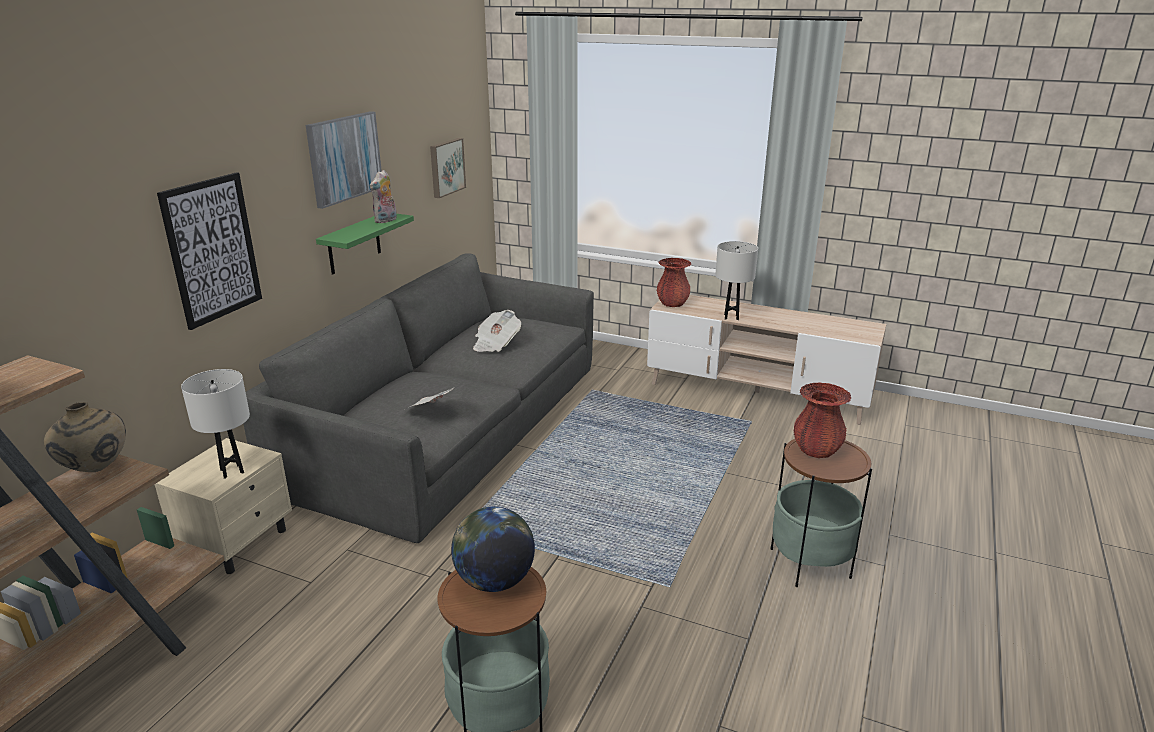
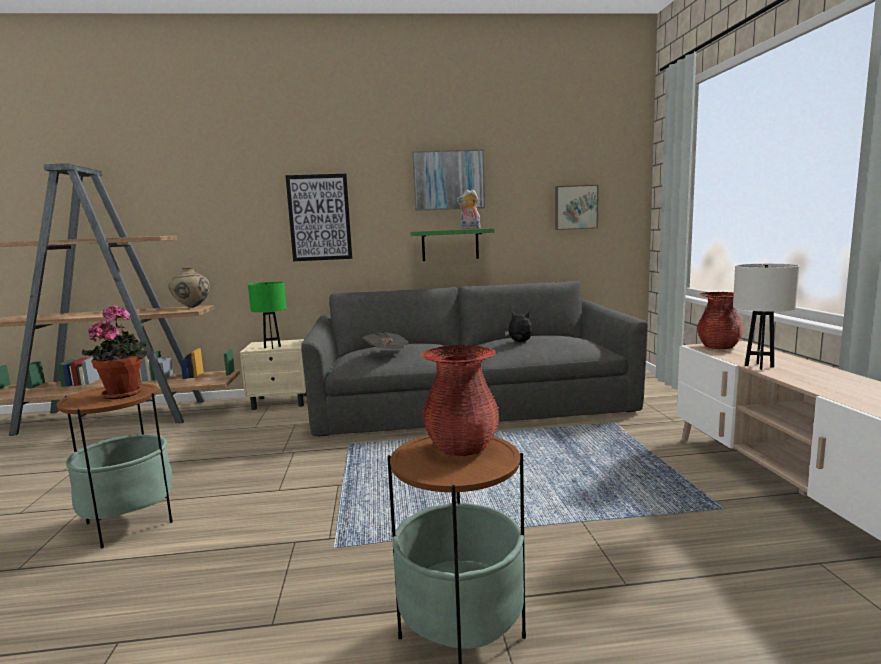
camera: 60 degrees right, 15 degrees down
white table lamp [181,369,250,479] -> green table lamp [248,282,286,349]
globe [451,506,535,592] -> potted plant [82,305,147,399]
newspaper [473,310,521,352] -> plush toy [505,312,532,342]

